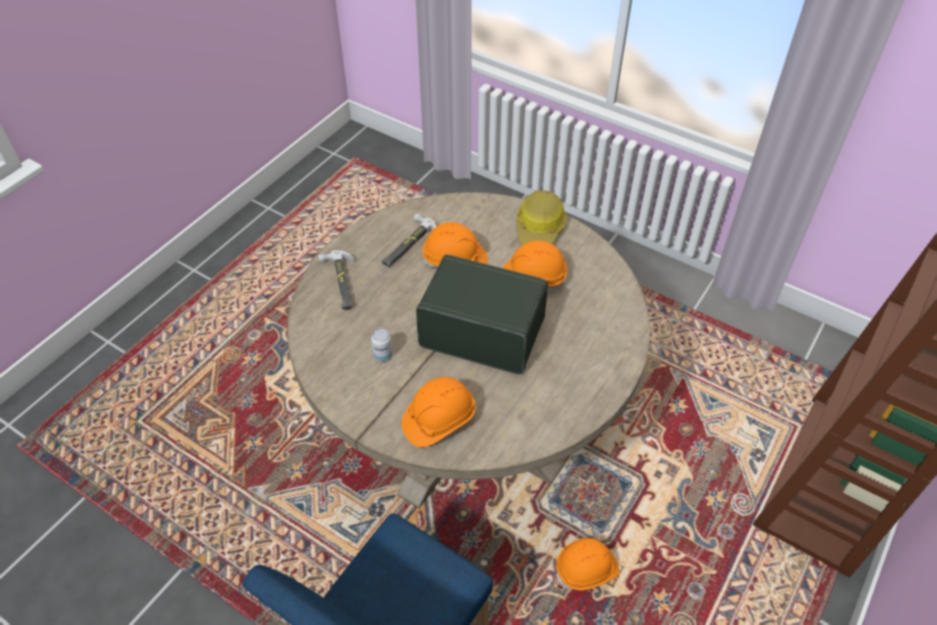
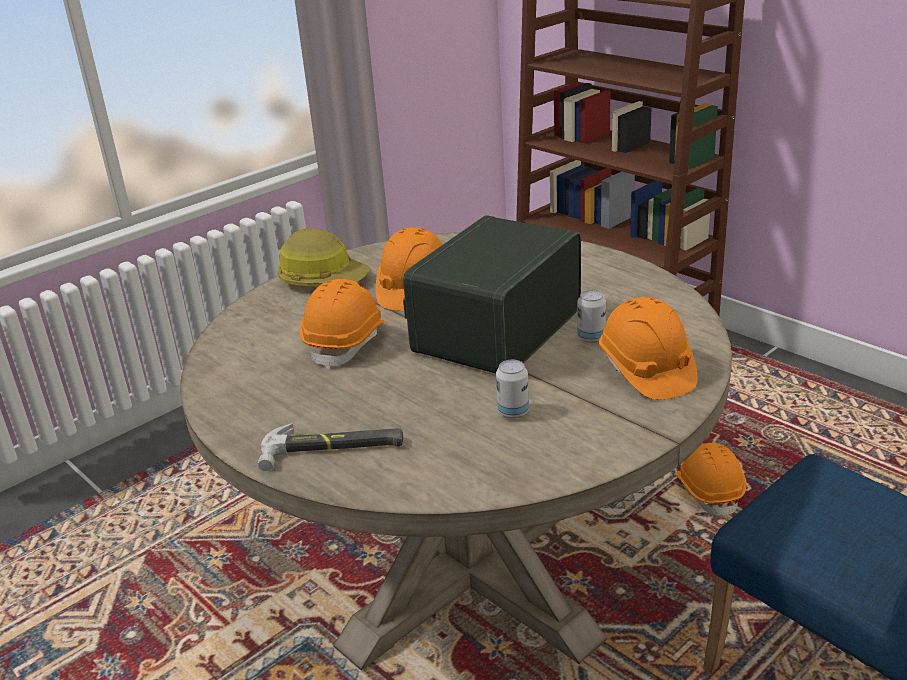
camera: 75 degrees left, 20 degrees down
hammer [382,214,436,267] -> none
none -> can [577,290,606,343]

